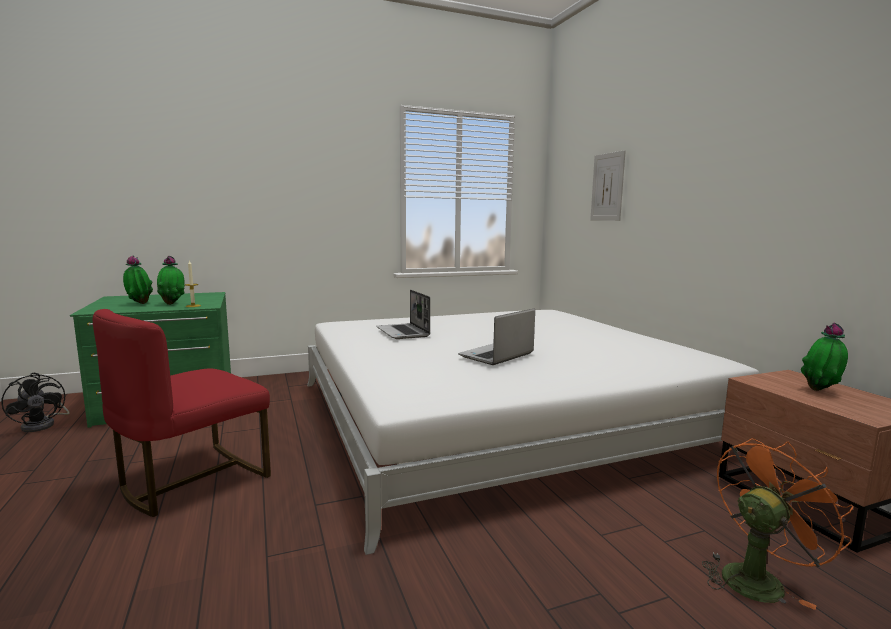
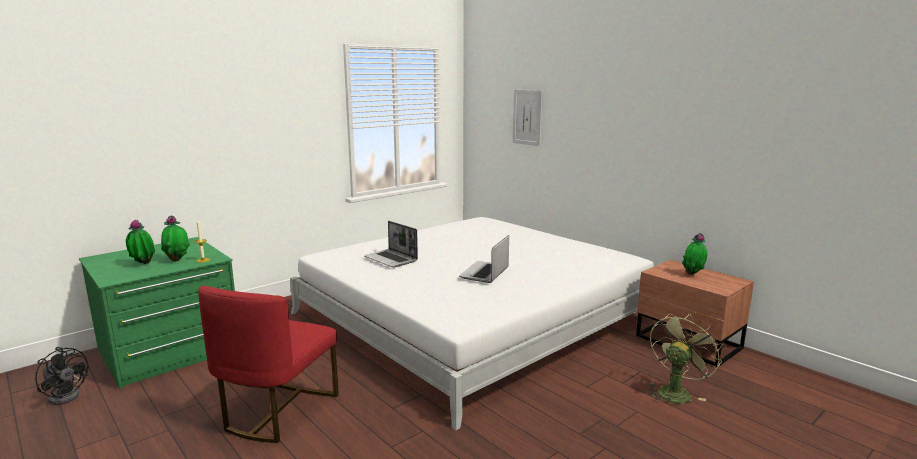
camera: 20 degrees left, 5 degrees up
orange fan [702,438,853,610] -> green fan [647,313,722,403]

